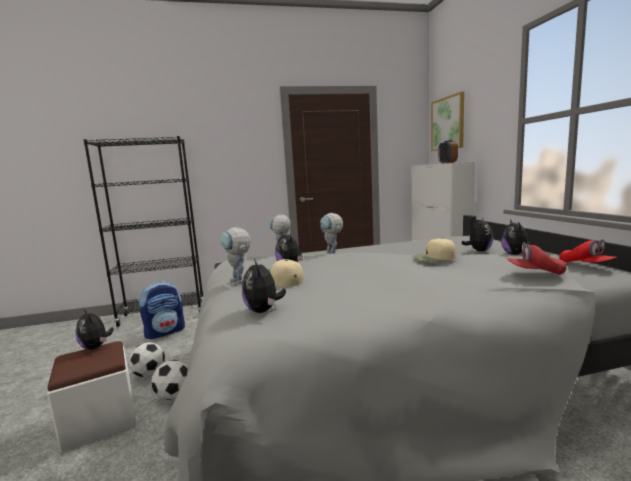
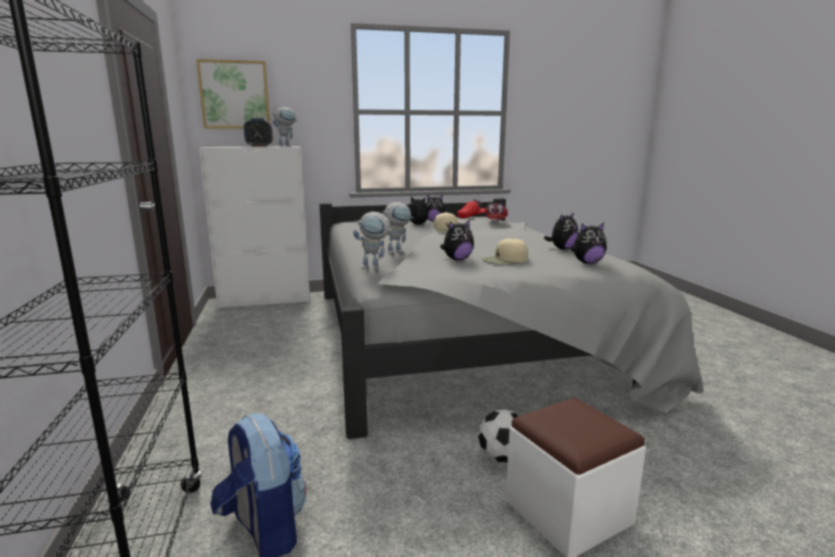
camera: 90 degrees left, 5 degrees up
plush toy [76,309,114,350] -> plush toy moved to [544,212,578,250]
football [128,342,165,377] -> none
toy robot [220,227,251,285] -> toy robot moved to [272,107,298,147]

